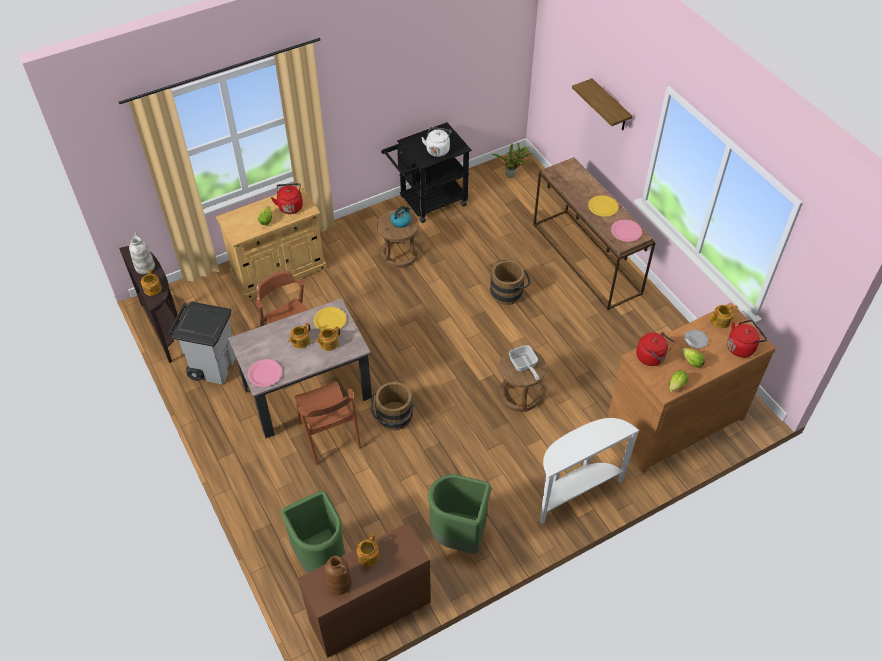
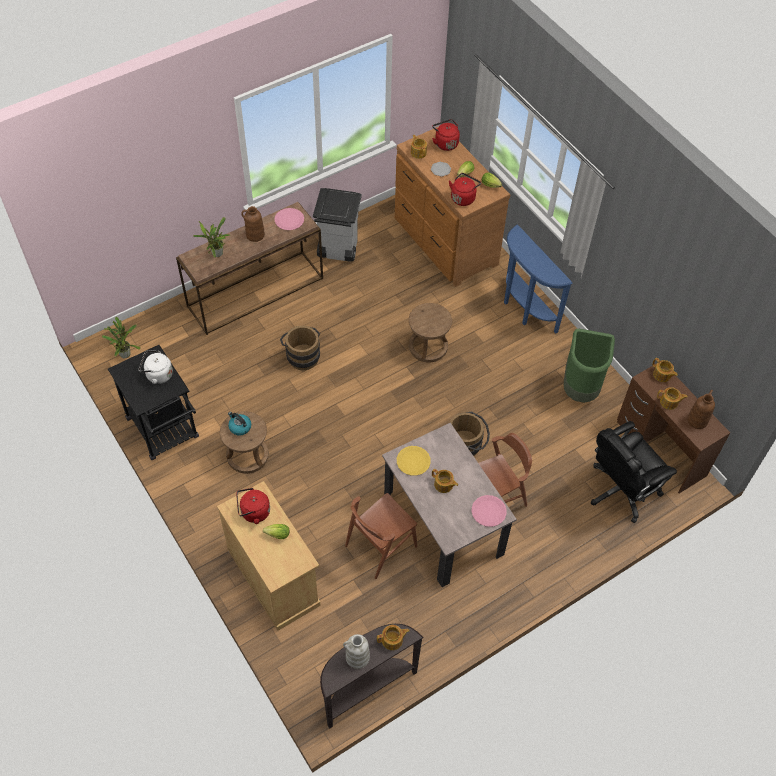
camera: 95 degrees left, 5 degrees up
grey trash can [168,302,236,384] -> grey trash can moved to [313,188,362,262]
green trash can [281,491,345,573] -> black office chair [591,421,677,523]
teapot [315,326,340,351] -> teapot moved to [652,358,678,382]
frying pan [509,345,539,380] -> none
white console table [540,418,640,524] -> blue console table [504,225,573,334]
shelf [572,78,633,130] -> none
yellow plate [588,195,619,217] -> brown vase [241,206,265,242]
none -> potted plant [193,217,231,257]

